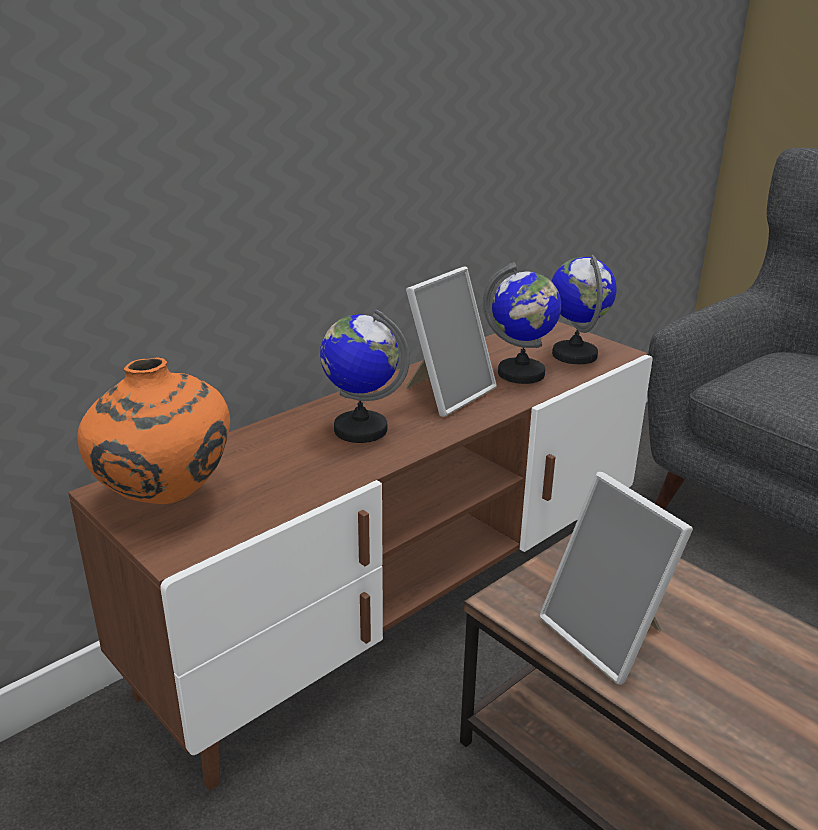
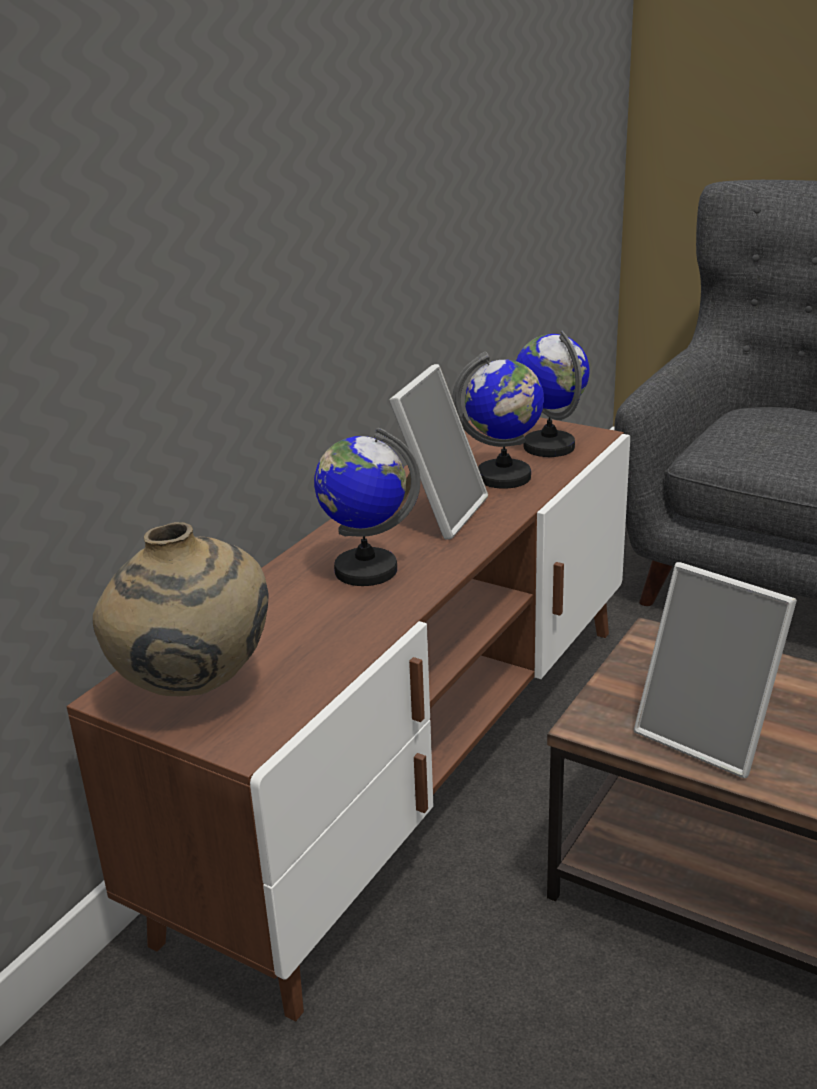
camera: 15 degrees left, 0 degrees up
orange vase [78,358,230,504] -> beige vase [93,522,268,696]

